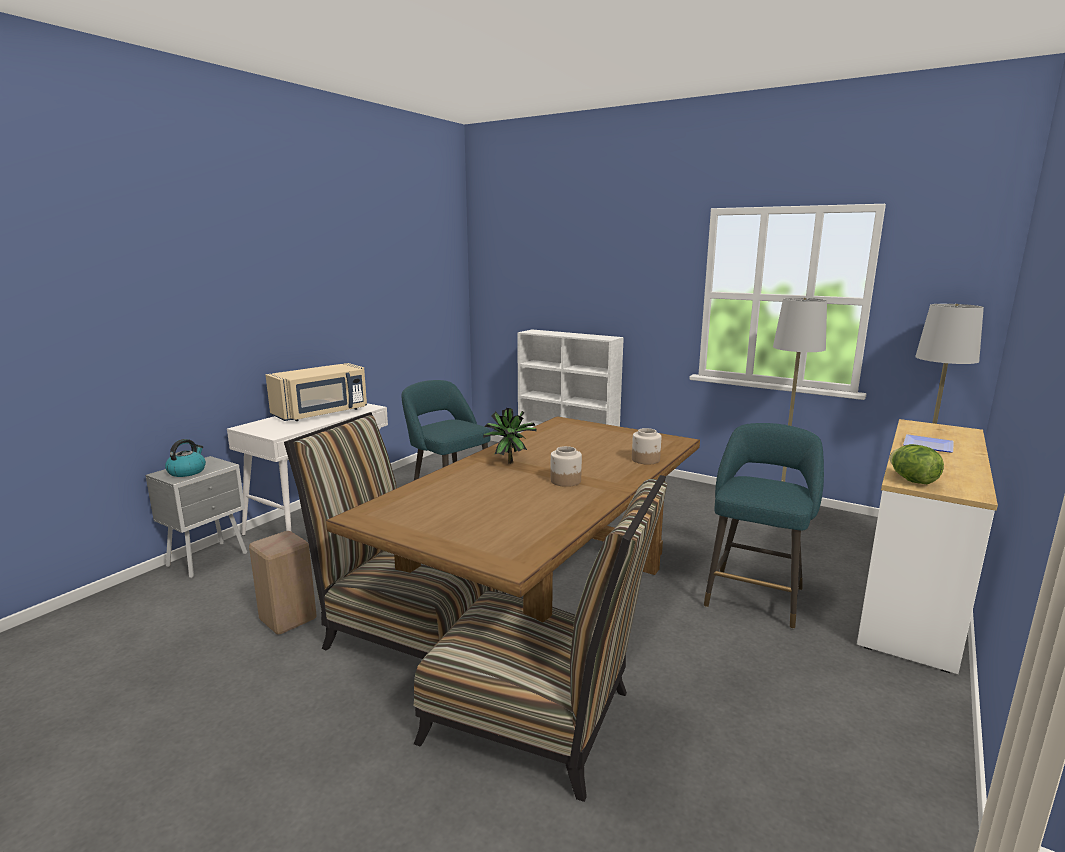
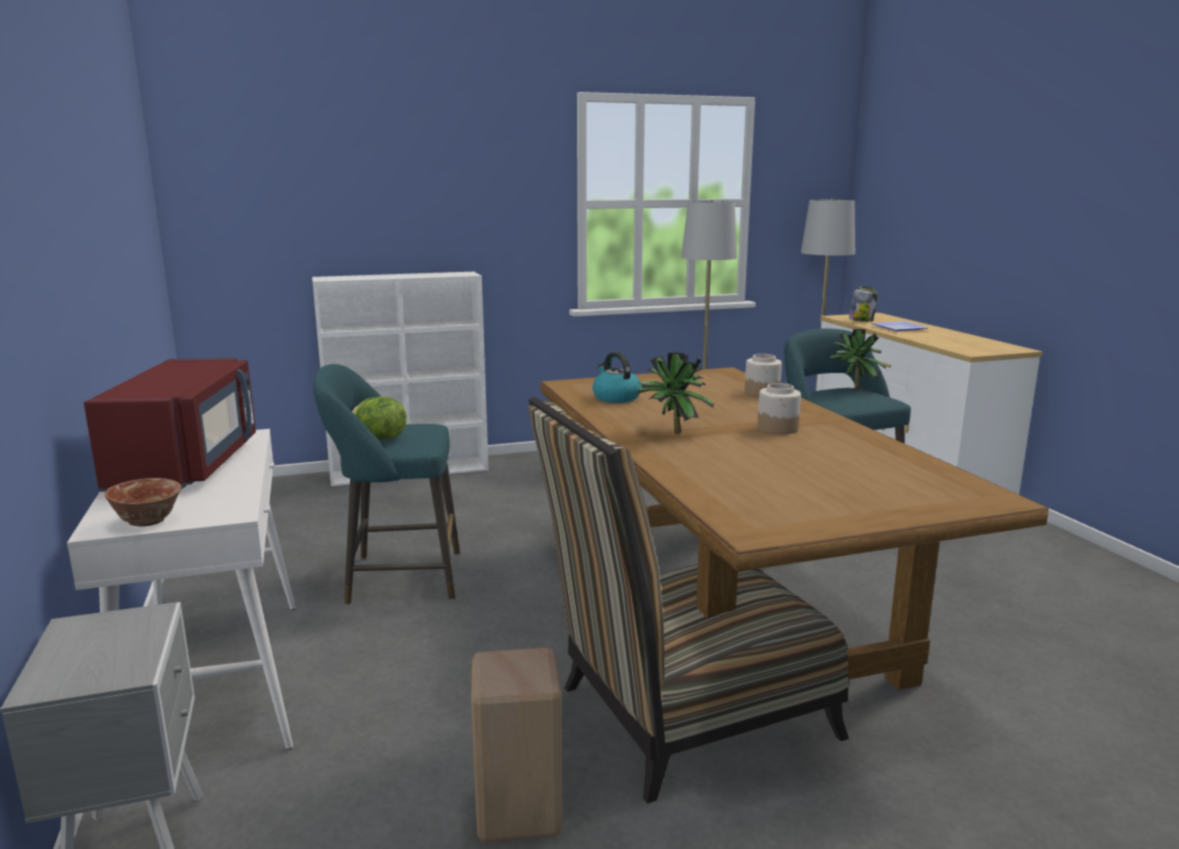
camera: 50 degrees left, 0 degrees up
kettle [165,439,206,477] -> kettle moved to [592,352,641,403]
beige microwave [266,363,367,421] -> red microwave [84,358,256,492]
chair [414,475,667,802] -> none
lettuce [890,444,944,484] -> lettuce moved to [352,397,407,439]
none -> bowl [105,478,181,527]
none -> potted plant [828,329,886,389]
none -> jar [849,287,878,322]

